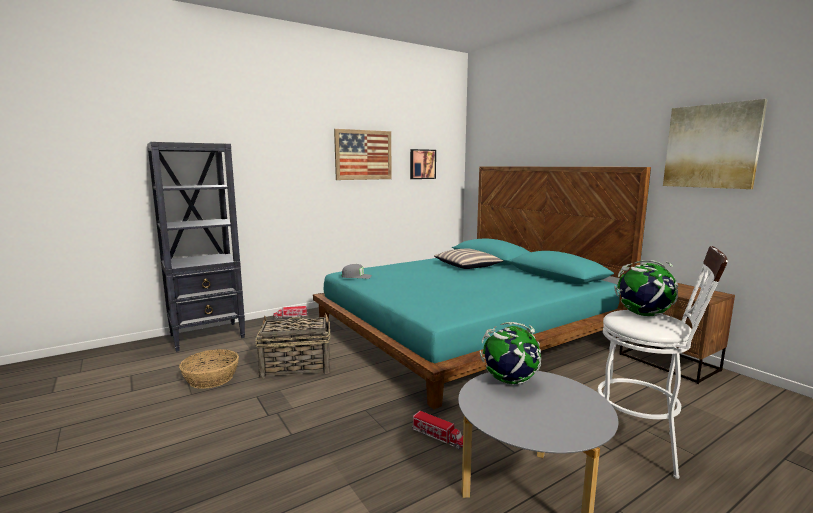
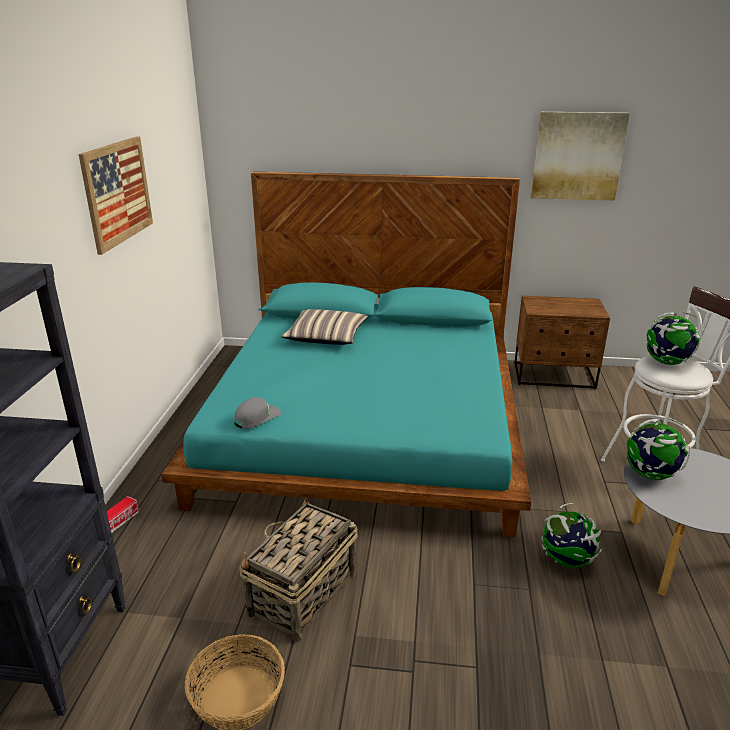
camera: 50 degrees left, 15 degrees up
picture [410,149,436,179] -> none
toy truck [412,411,463,449] -> globe [542,503,602,568]

